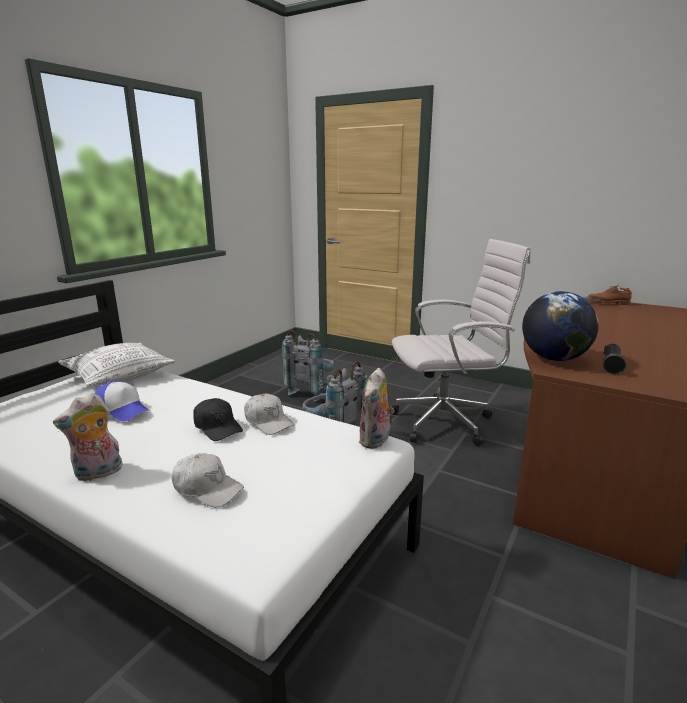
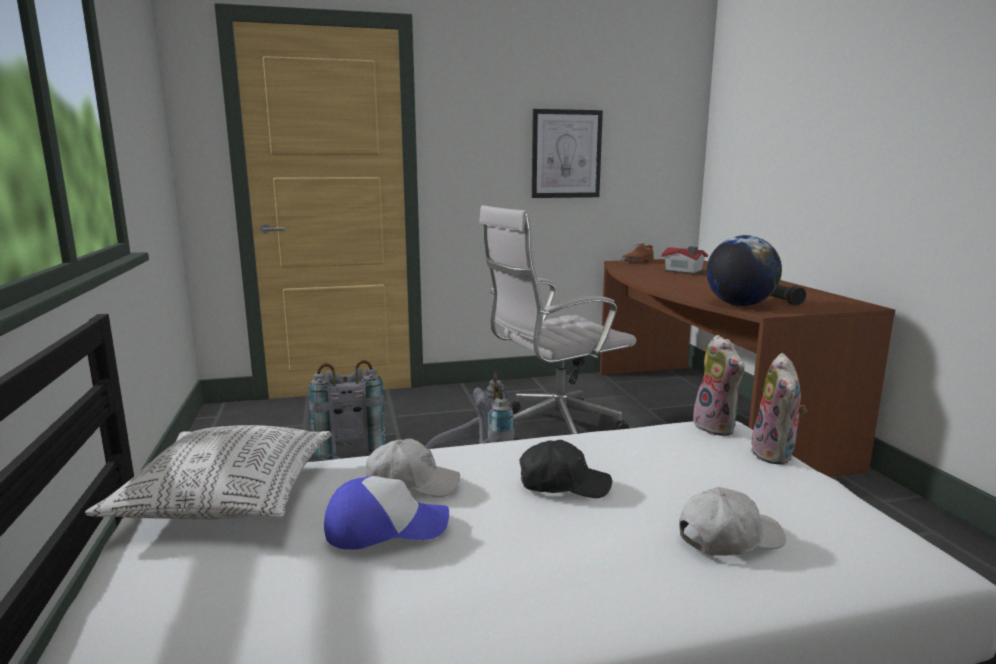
camera: 45 degrees left, 5 degrees down
plush toy [53,393,122,482] -> plush toy moved to [751,353,807,465]
white cap [244,394,294,435] -> white cap moved to [366,439,460,497]
white office chair [391,239,531,446] -> white office chair turned 150 degrees counterclockwise [479,205,636,434]
none -> picture [532,109,603,198]
none -> toy house [662,246,708,275]

